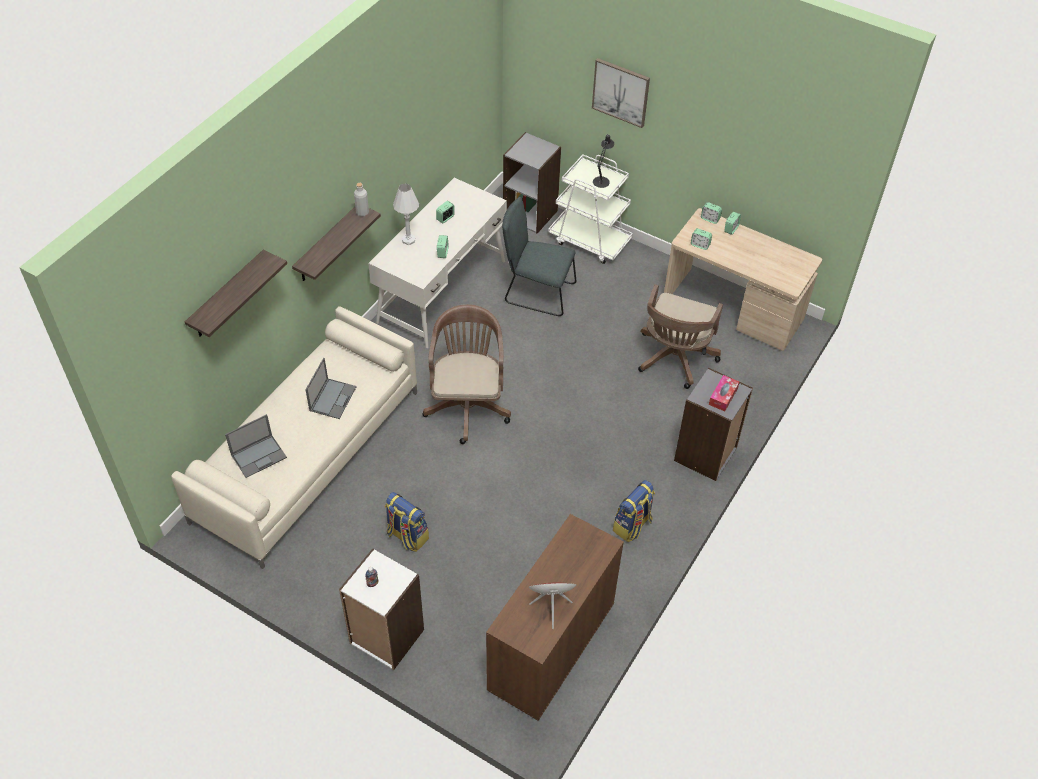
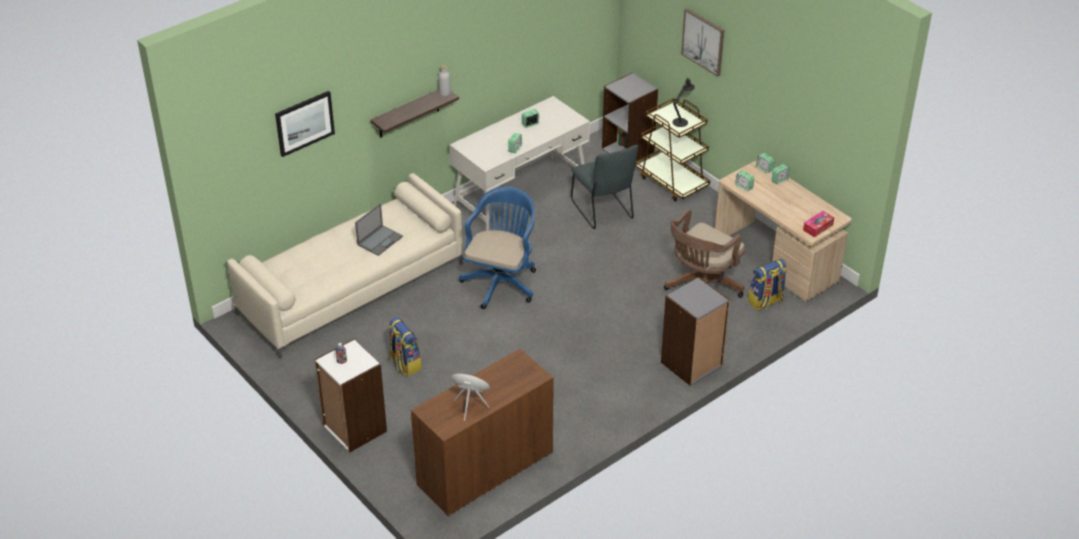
camera: 20 degrees right, 10 degrees down
shelf [185,249,287,337] -> picture [275,91,335,157]
laptop [225,414,287,478] -> none
white table lamp [393,184,419,245] -> none
brown office chair [422,304,511,444] -> blue office chair [459,186,536,309]
grey chair [502,197,577,316] -> grey chair turned 150 degrees counterclockwise [571,145,638,229]
white cart [548,154,633,264] -> brown cart [636,98,710,202]
backpack [613,480,655,542] -> backpack moved to [748,259,787,311]
tissue box [709,375,739,411] -> tissue box moved to [803,211,834,237]

